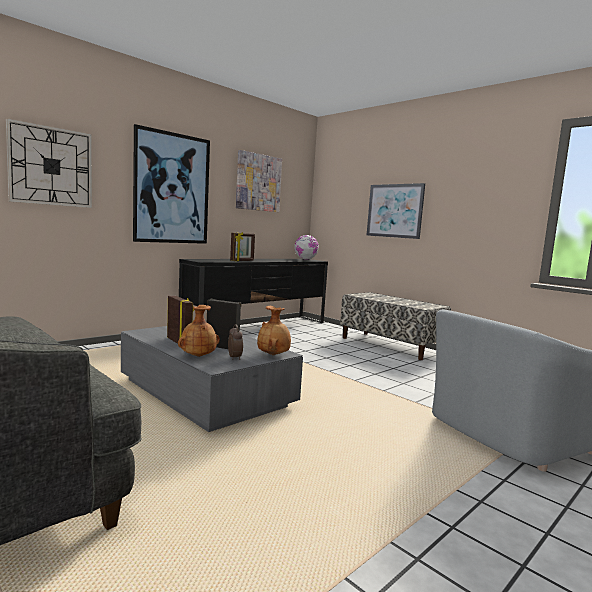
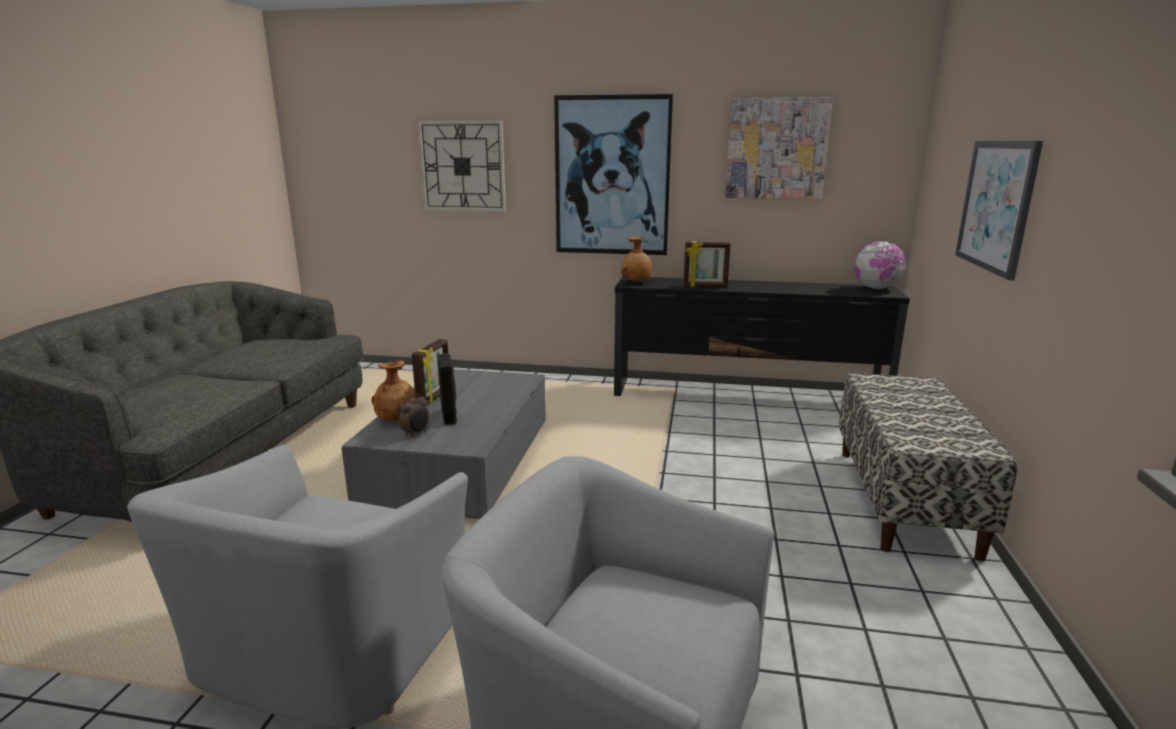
camera: 55 degrees right, 10 degrees up
brown vase [257,306,291,355] -> brown vase moved to [621,237,652,283]
none -> grey armchair [127,445,468,728]

